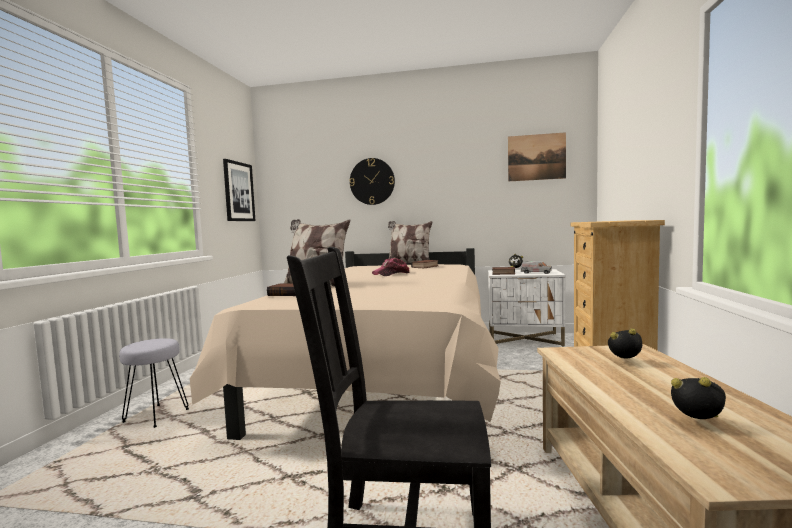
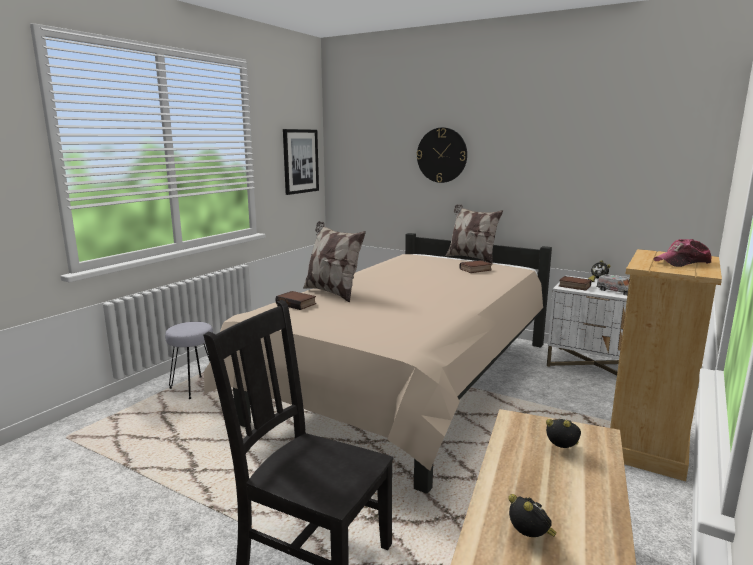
camera: 20 degrees right, 10 degrees up
cap [372,258,410,276] -> cap moved to [654,239,712,267]
picture [508,132,566,182] -> none

